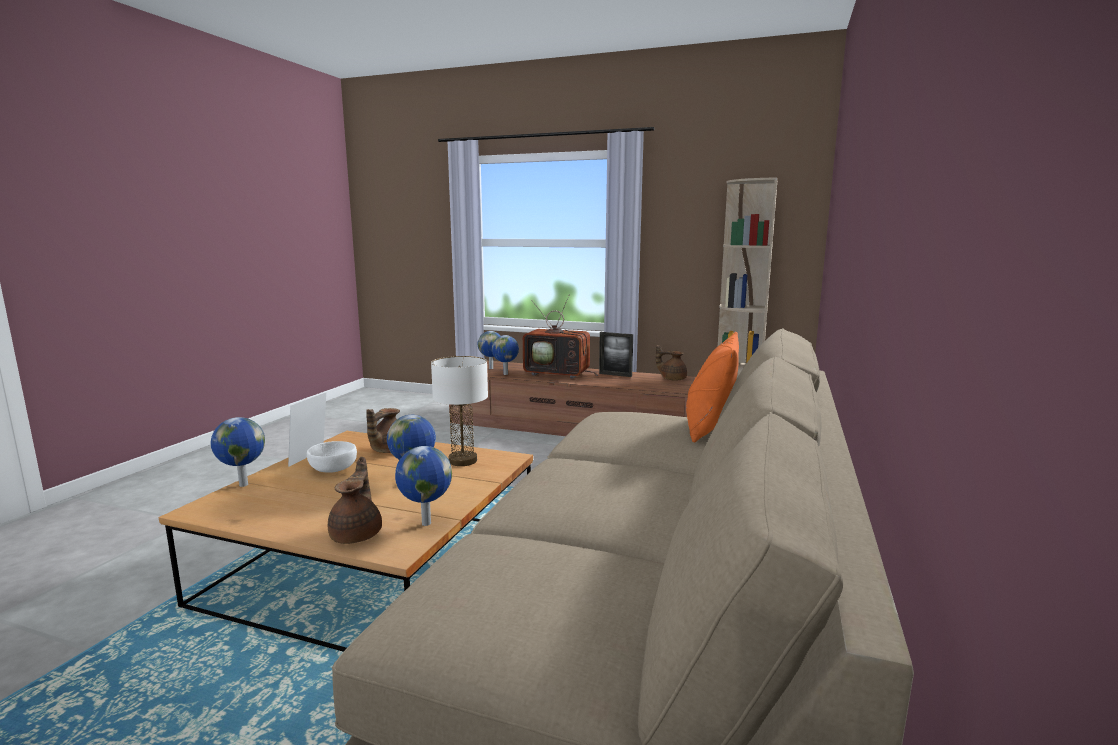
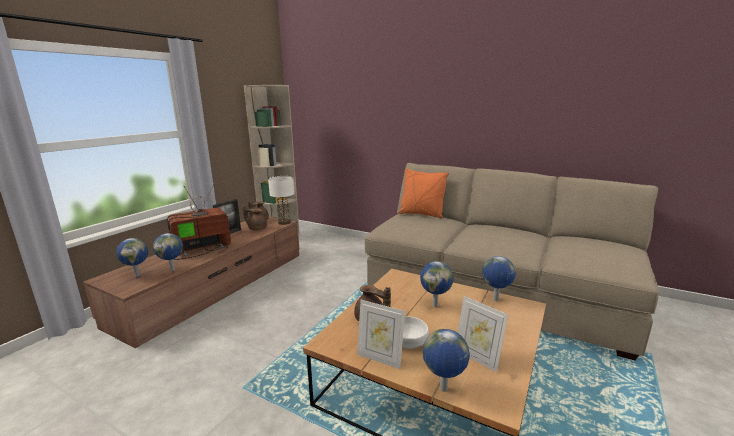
camera: 80 degrees left, 5 degrees up
brown teapot [328,457,382,544] -> brown teapot moved to [242,205,267,230]
table lamp [431,356,488,466] -> table lamp moved to [268,176,294,225]
television [523,296,599,378] -> television turned 150 degrees counterclockwise [167,184,231,260]
none -> picture frame [458,296,508,373]

